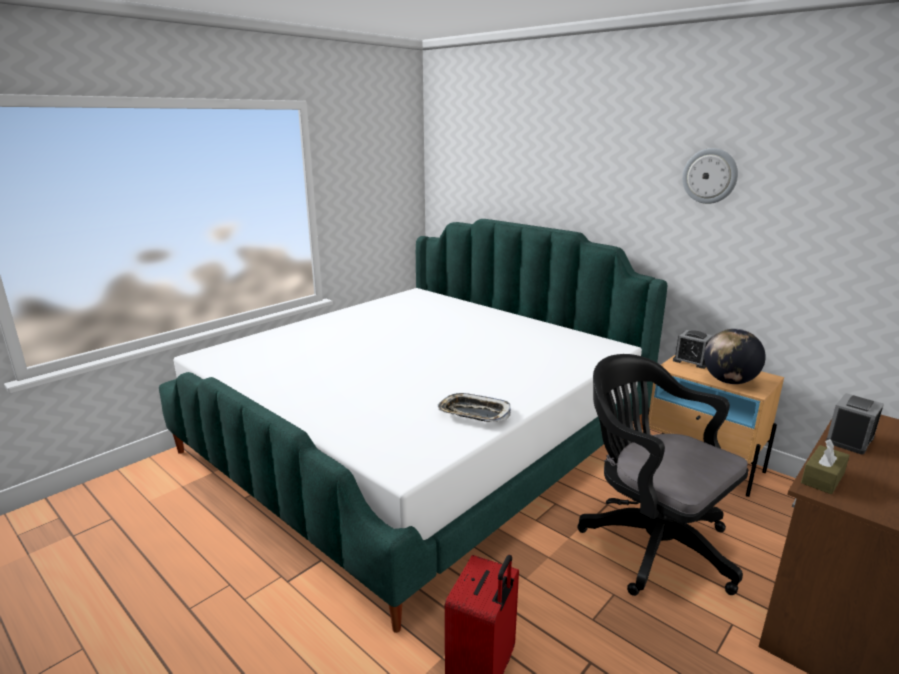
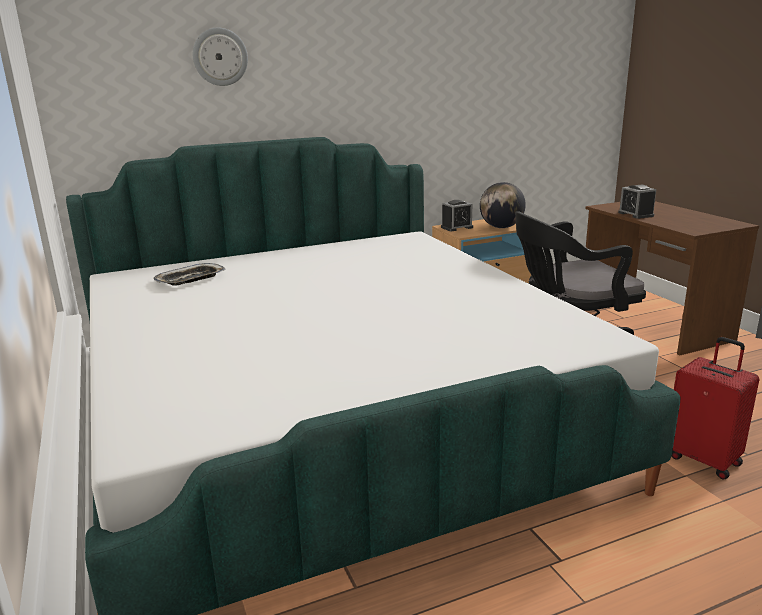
camera: 65 degrees left, 0 degrees up
tray [438,393,511,422] -> tray moved to [154,263,226,286]
wall clock [682,148,738,204] -> wall clock moved to [193,27,248,86]
brown tissue box [801,439,850,494] -> none

